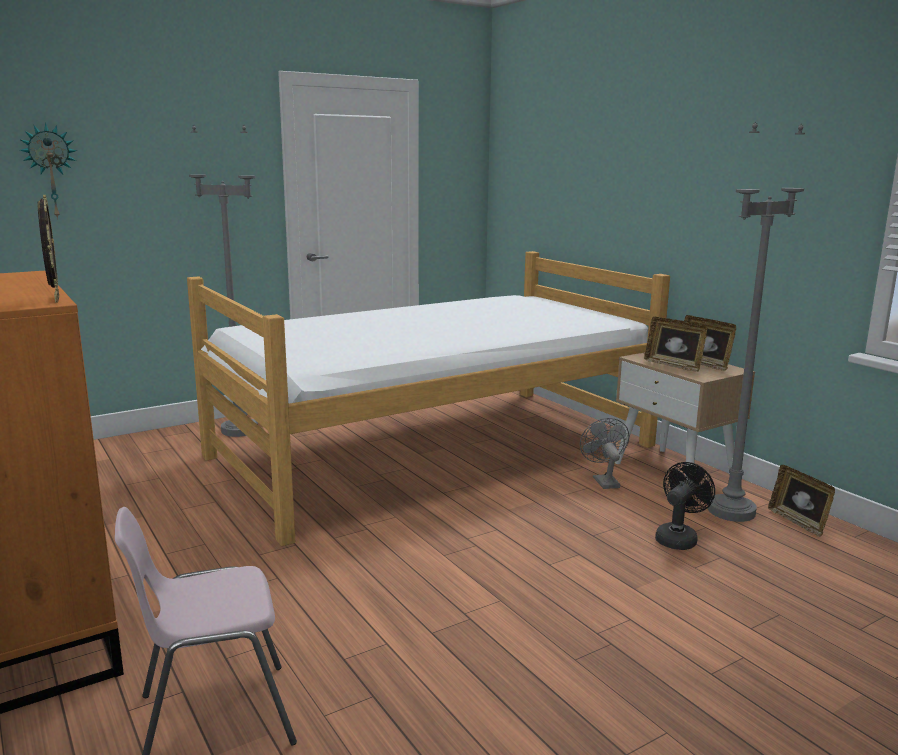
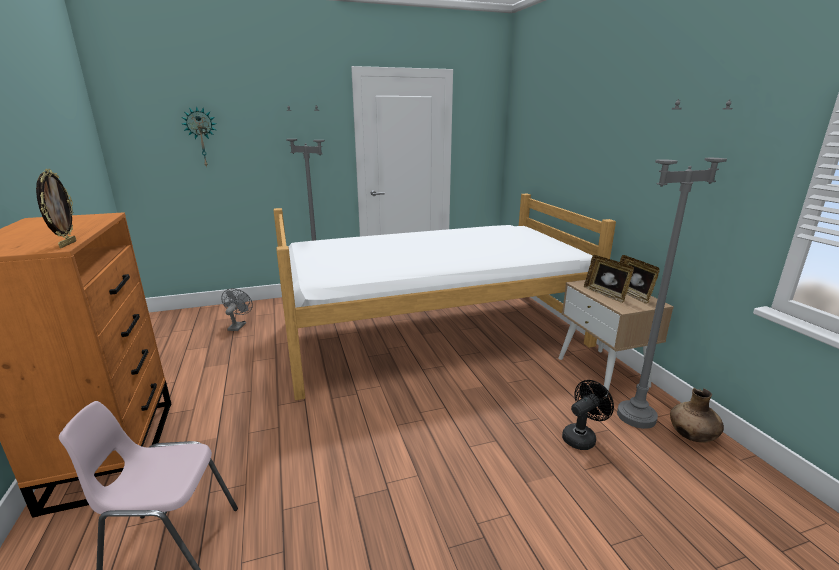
camera: 15 degrees right, 5 degrees up
grey fan [580,418,630,489] -> grey fan moved to [221,288,253,331]
picture frame [768,465,835,537] -> brown vase [670,388,724,443]

